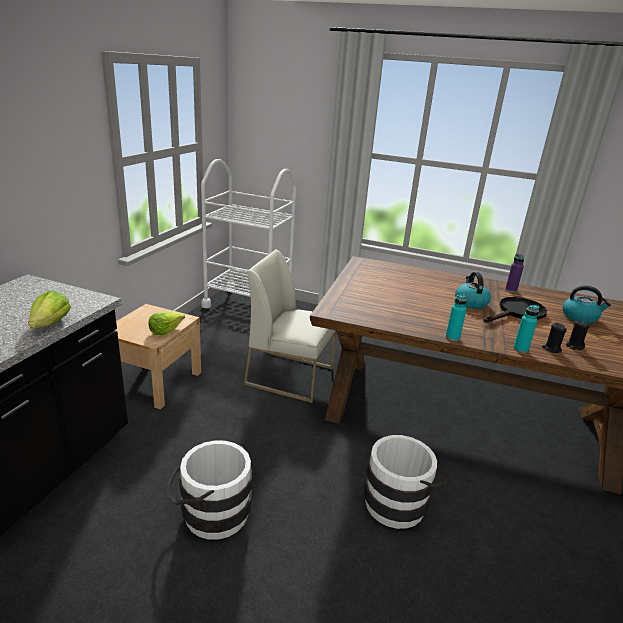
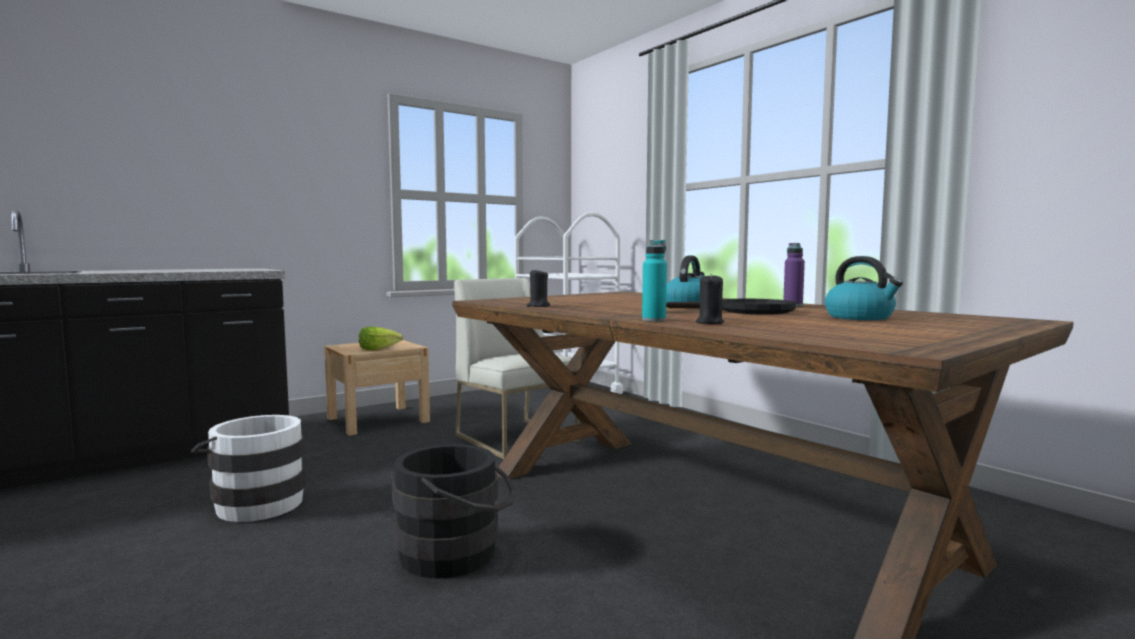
camera: 35 degrees right, 20 degrees down
lettuce [28,290,71,328] -> none
white bucket [364,435,447,529] -> black bucket [392,444,516,578]
turquoise bottle [446,294,467,341] -> none
black candle [566,321,590,350] -> black candle moved to [526,268,550,307]

